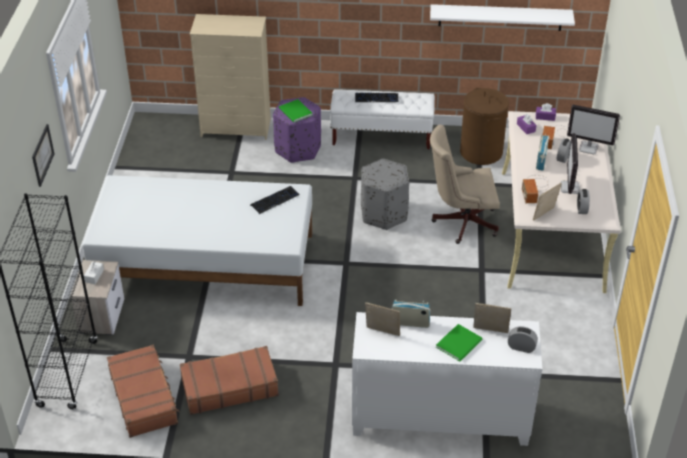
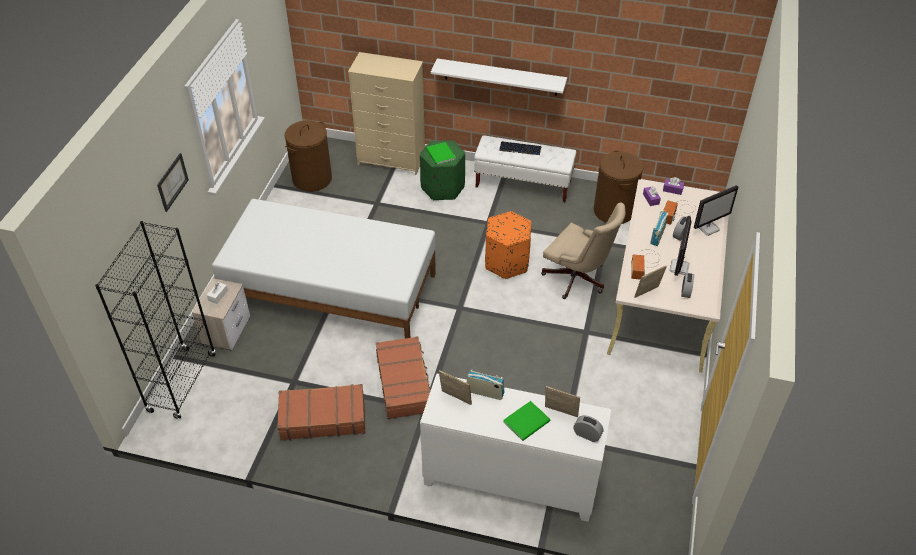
camera: 10 degrees right, 5 degrees up
brown suitcase [107,345,179,438] -> brown suitcase moved to [376,336,431,419]
keyboard [250,186,299,214] -> none
purple ottoman [273,97,321,163] -> green ottoman [420,140,465,200]
grey ottoman [361,159,409,230] -> orange ottoman [485,211,532,279]
white shelf [430,4,575,31] -> white shelf moved to [431,58,567,96]
beige office chair [430,125,500,244] -> beige office chair turned 150 degrees counterclockwise [541,203,626,299]
monitor [567,105,620,154] -> monitor turned 60 degrees counterclockwise [694,185,739,236]
none -> brown laundry basket [284,120,332,192]

